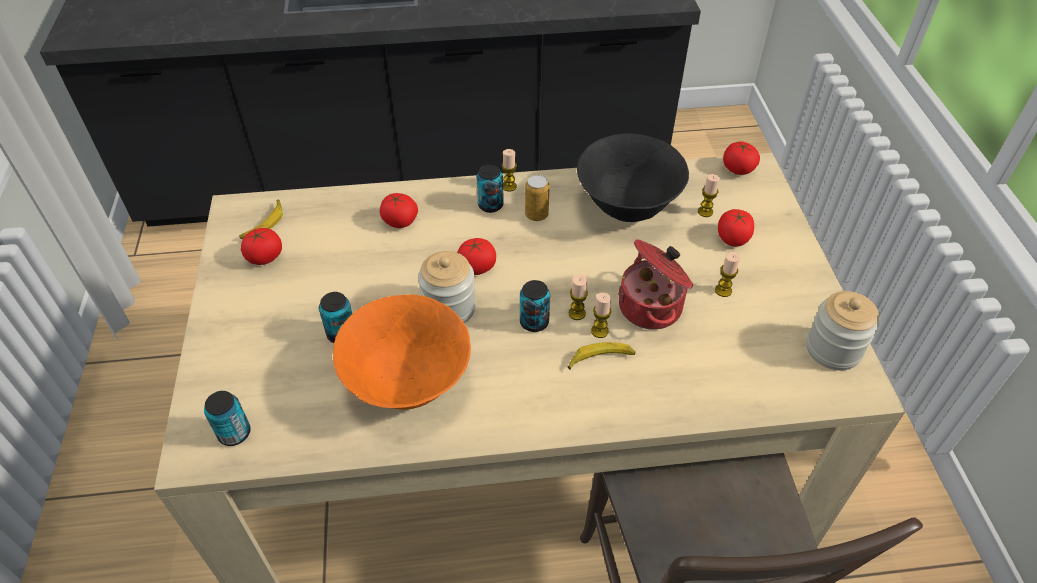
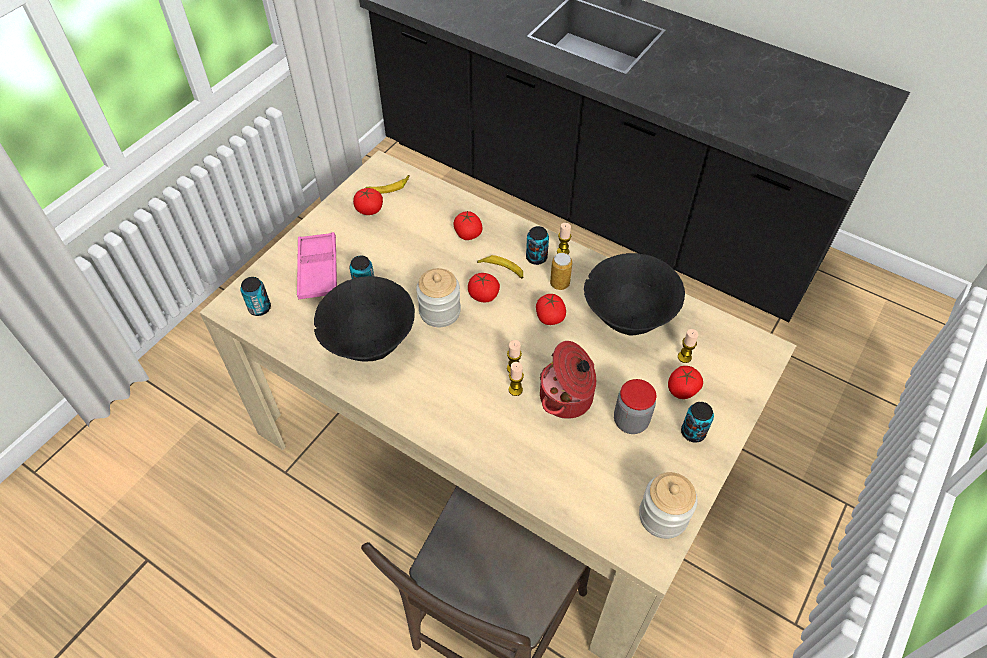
camera: 40 degrees right, 5 degrees up
orange bowl [333,294,471,410] -> black bowl [314,276,415,361]
can [520,280,550,332] -> can moved to [681,402,714,443]
banana [568,342,636,370] -> banana moved to [477,255,523,279]
candle [715,252,740,297] -> jar [614,379,656,434]
tomato [723,141,760,175] -> tomato moved to [536,294,566,325]
none -> pink tray [297,232,337,299]

